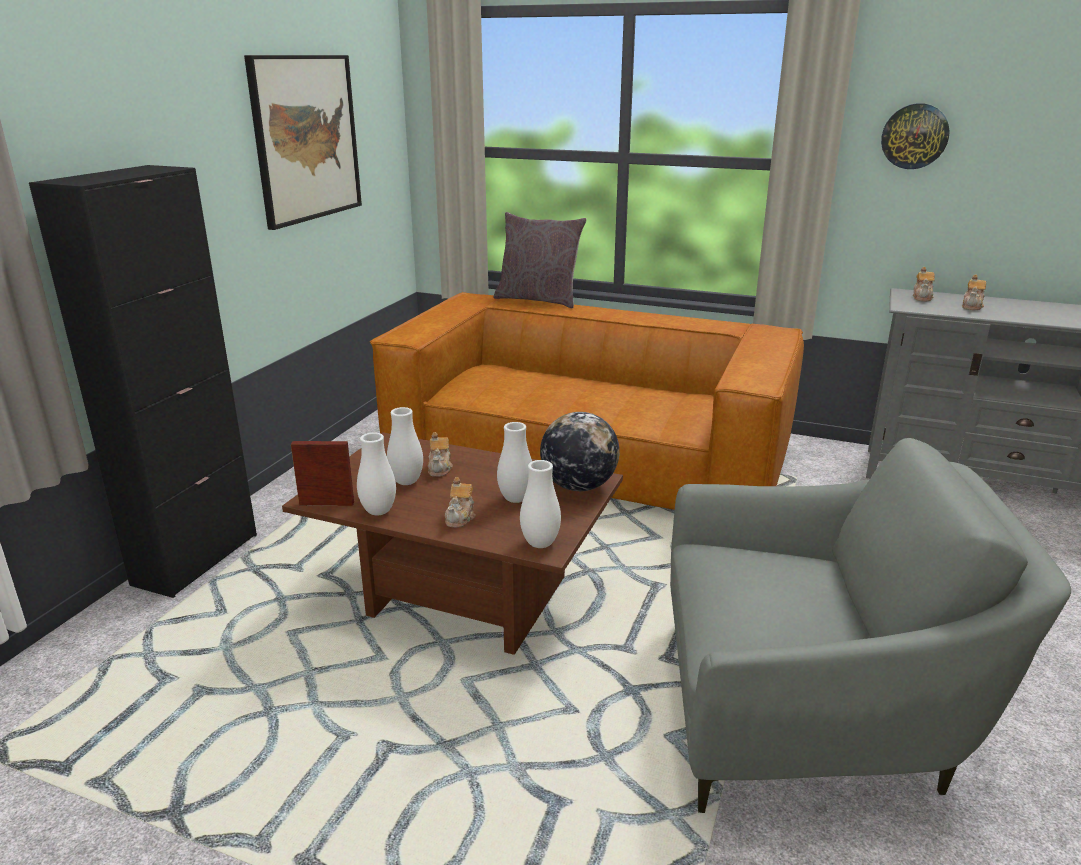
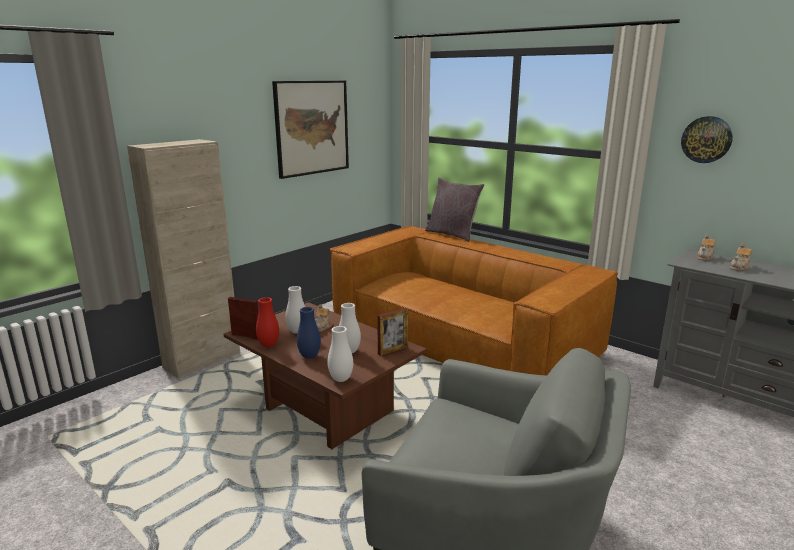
camera: 20 degrees right, 5 degrees down
black cabinet [29,165,257,598] -> beige cabinet [127,139,240,379]
white vase [357,432,396,516] -> red vase [256,297,279,347]
teapot [445,477,475,528] -> blue vase [297,307,321,359]
globe [540,412,620,491] -> picture frame [377,308,408,356]

